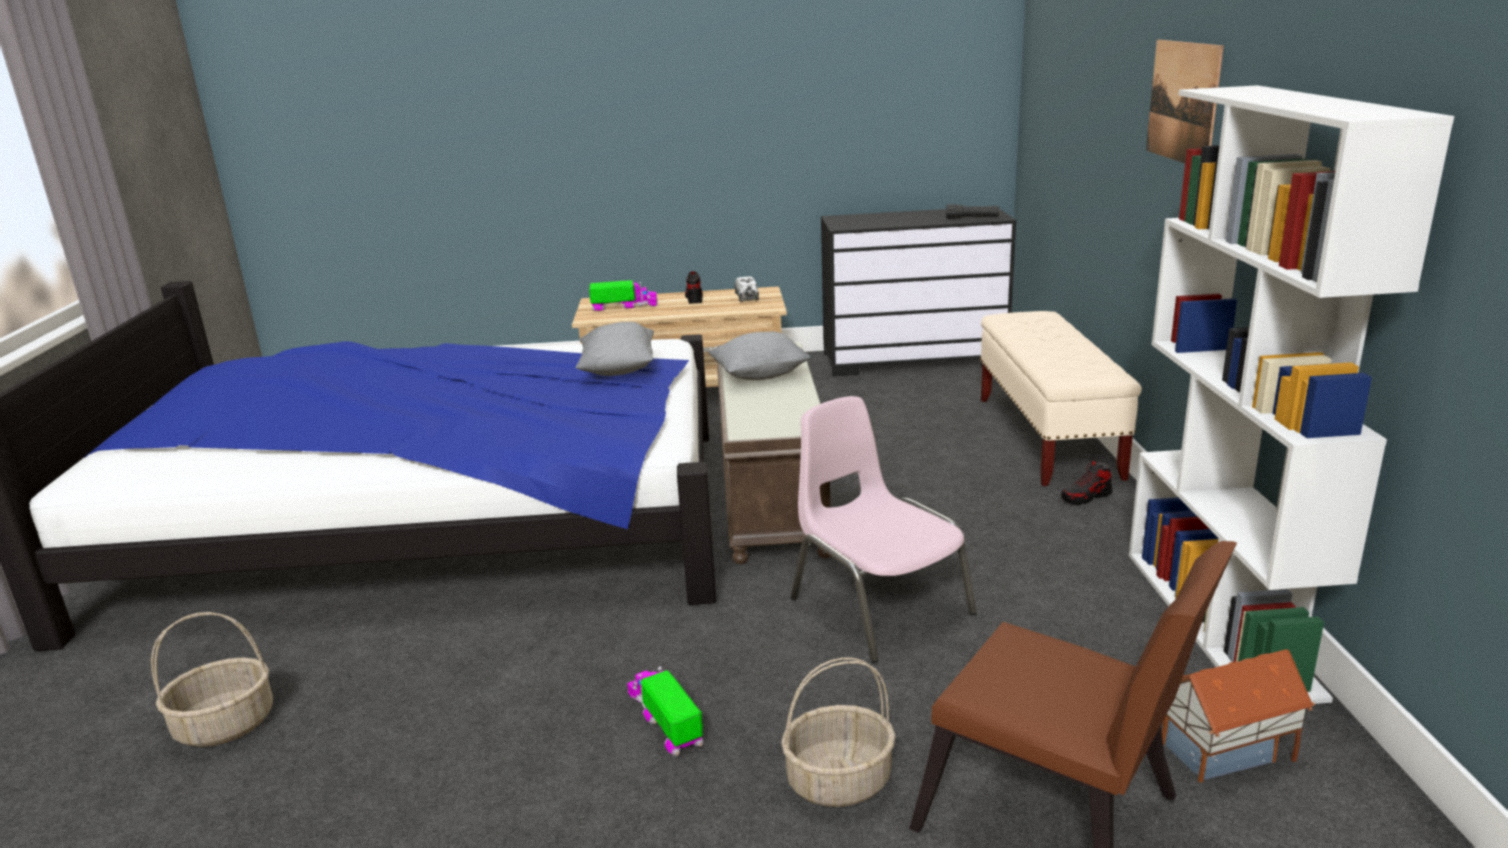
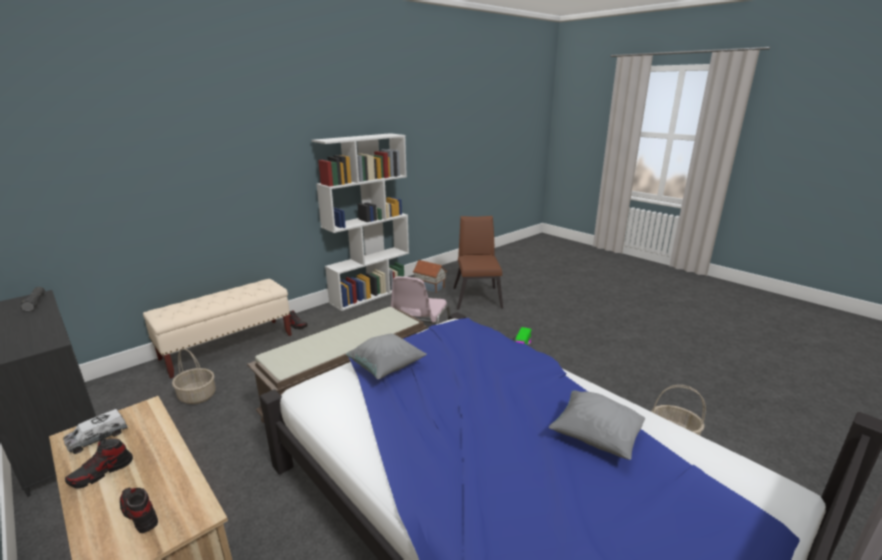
camera: 130 degrees left, 0 degrees up
toy truck [589,280,658,311] -> shoe [120,487,158,533]
grey pillow [708,331,811,380] -> grey pillow moved to [549,390,645,460]
basket [781,658,896,807] -> basket moved to [172,348,216,404]
picture [1146,40,1224,163] -> none

